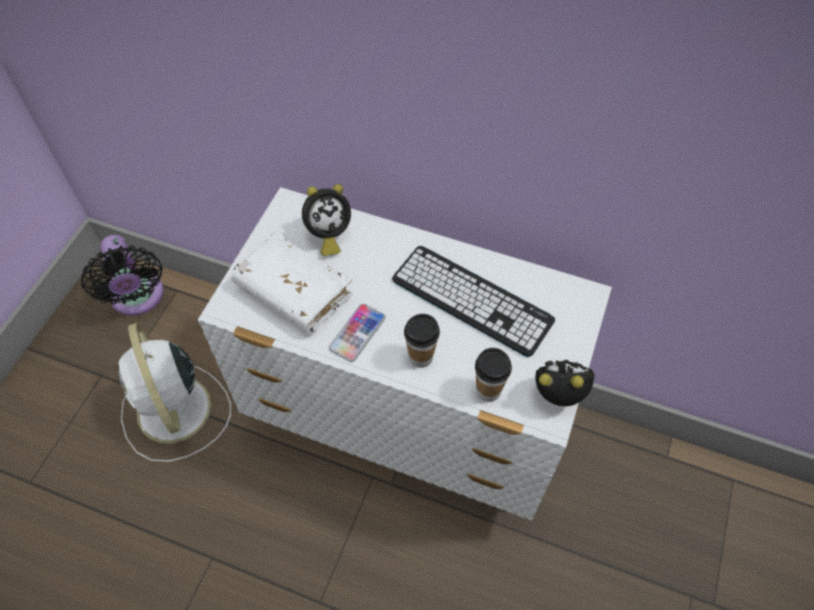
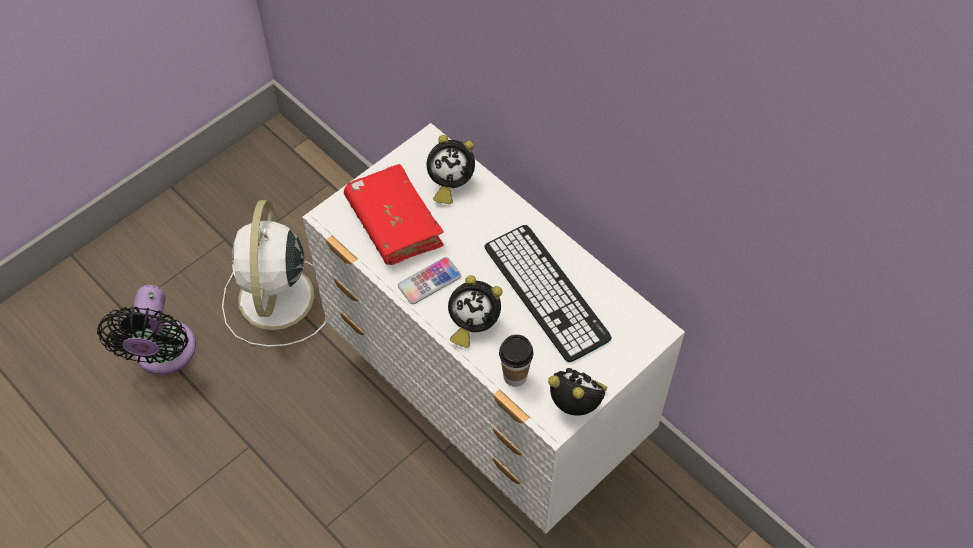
camera: 25 degrees right, 0 degrees up
black fan [81,235,164,316] -> black fan moved to [97,285,196,375]
white book [231,232,353,333] -> red book [344,164,444,265]
cup [404,314,440,368] -> alarm clock [448,275,503,348]

